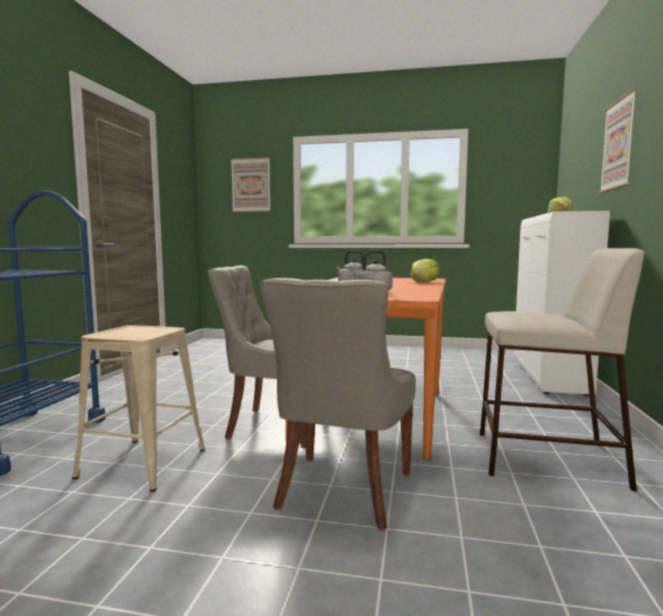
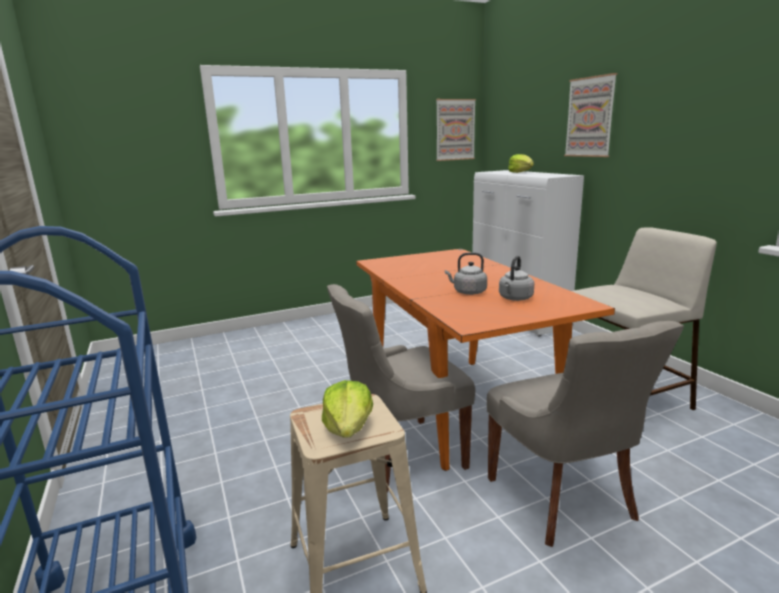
camera: 35 degrees left, 10 degrees up
picture [231,157,271,212] -> picture moved to [436,99,476,161]
lettuce [411,259,440,282] -> lettuce moved to [322,380,373,438]

